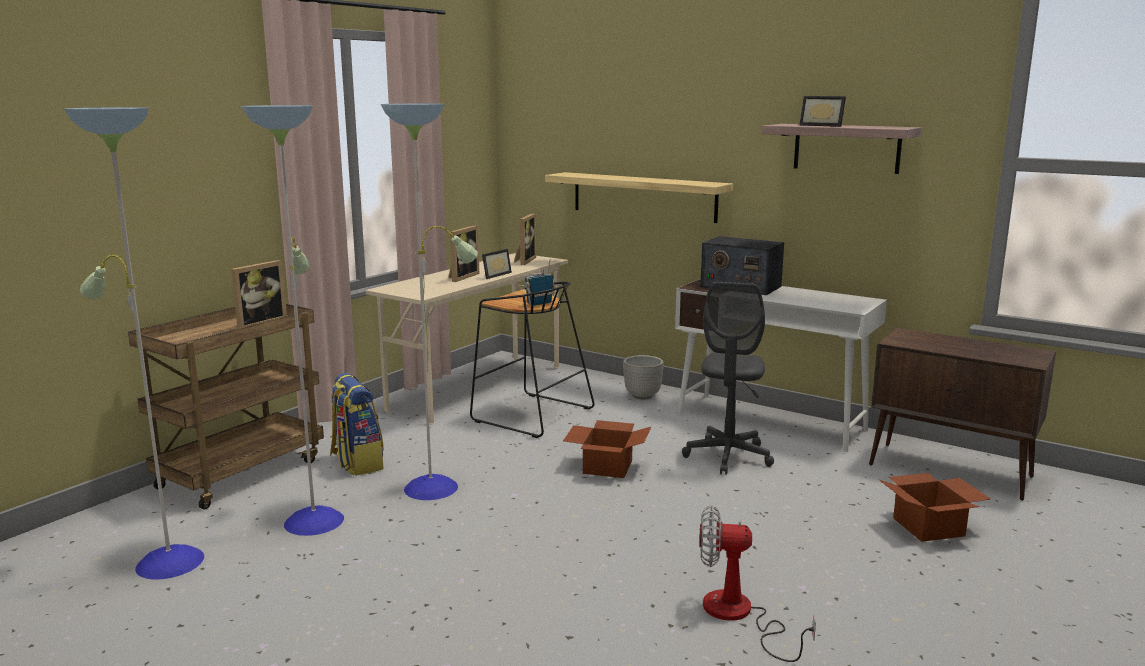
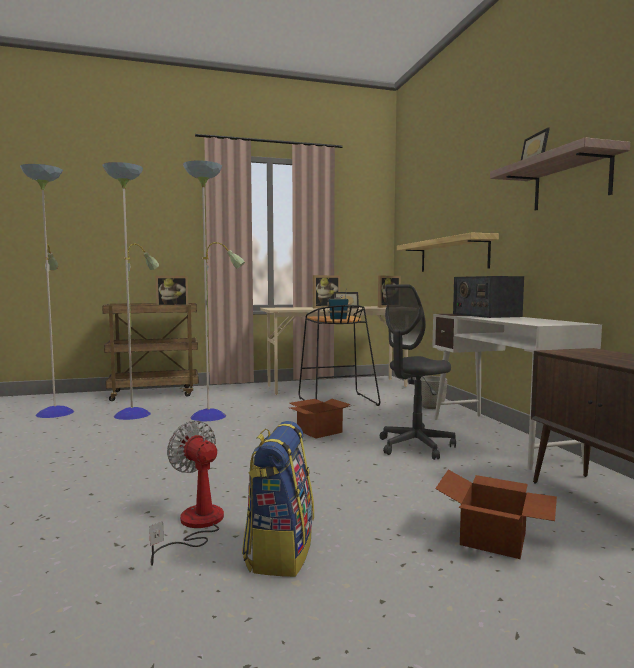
camera: 40 degrees right, 10 degrees down
backpack [330,373,384,476] -> backpack moved to [242,421,314,577]

